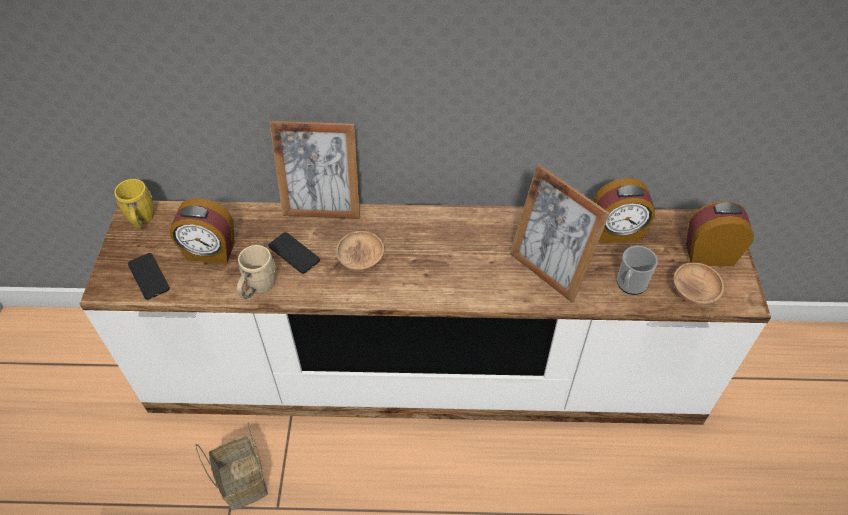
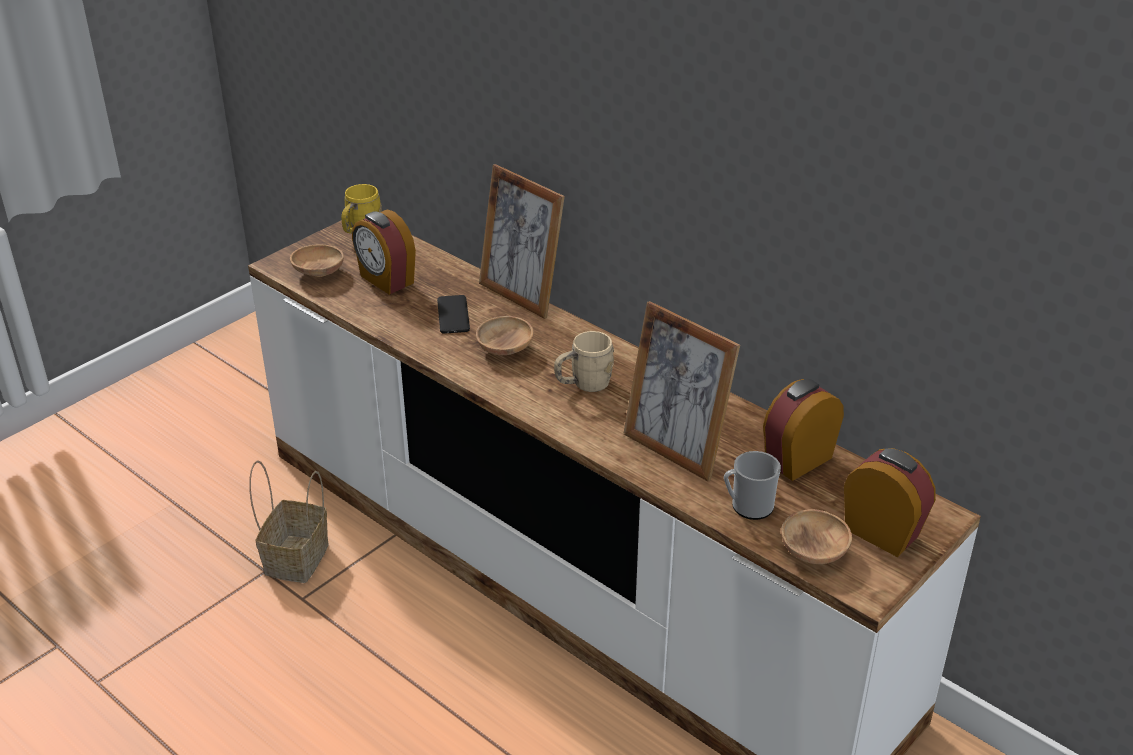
camera: 40 degrees right, 15 degrees down
phone [128,253,170,300] -> brown bowl [290,245,344,277]
beige mug [237,245,277,299] -> beige mug moved to [554,331,614,392]
picture frame [510,164,610,302] -> picture frame turned 45 degrees counterclockwise [623,301,740,482]
alarm clock [594,178,655,243] -> alarm clock turned 105 degrees clockwise [763,379,844,481]

